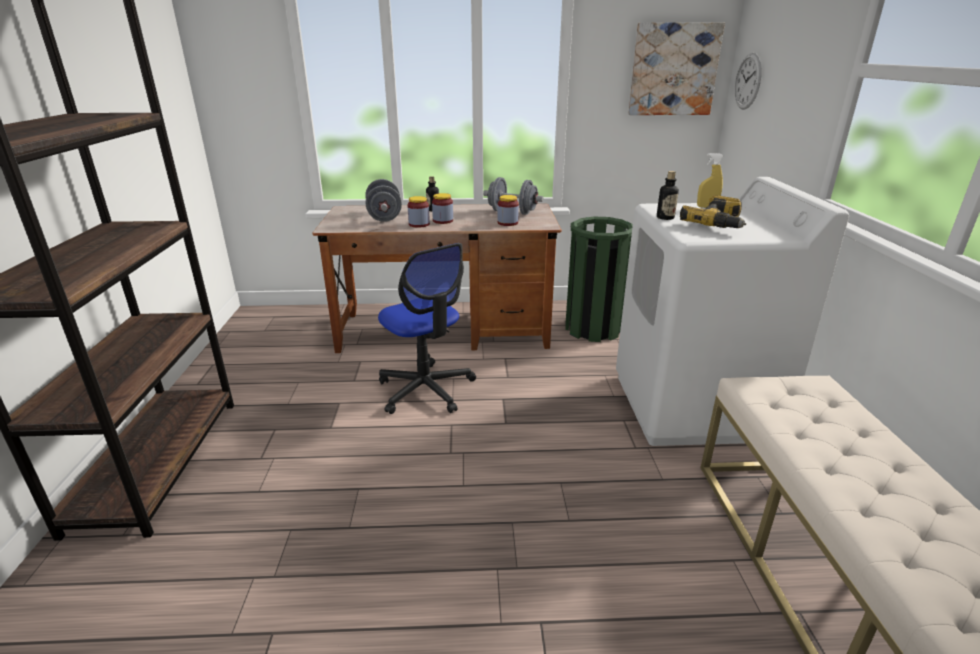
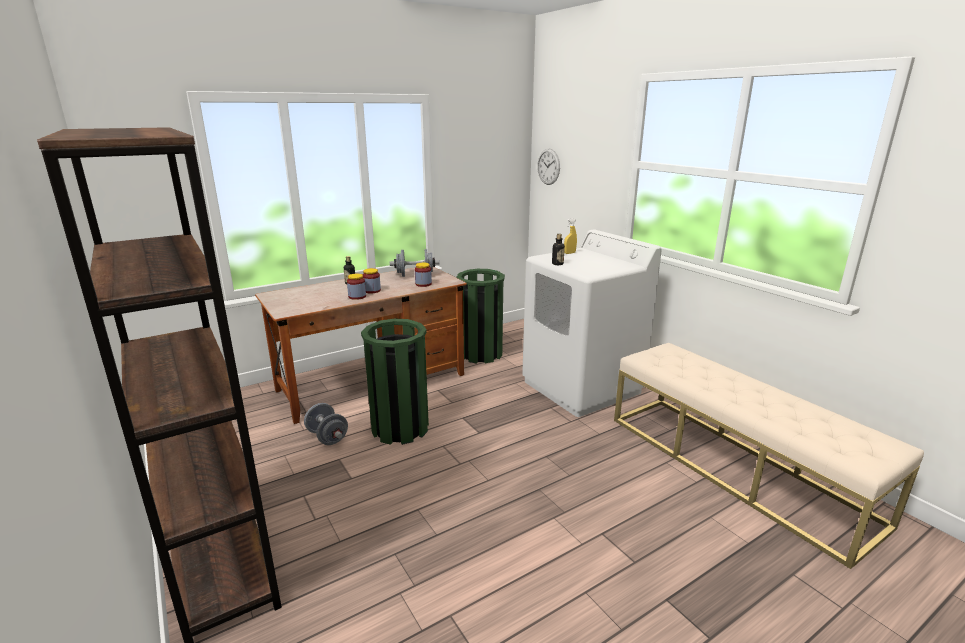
camera: 30 degrees left, 5 degrees down
grey dumbbell [365,179,402,222] -> grey dumbbell moved to [304,403,348,445]
office chair [378,243,476,414] -> green trash can [361,318,429,445]
picture [628,22,725,115] -> none
power drill [680,195,746,228] -> none

